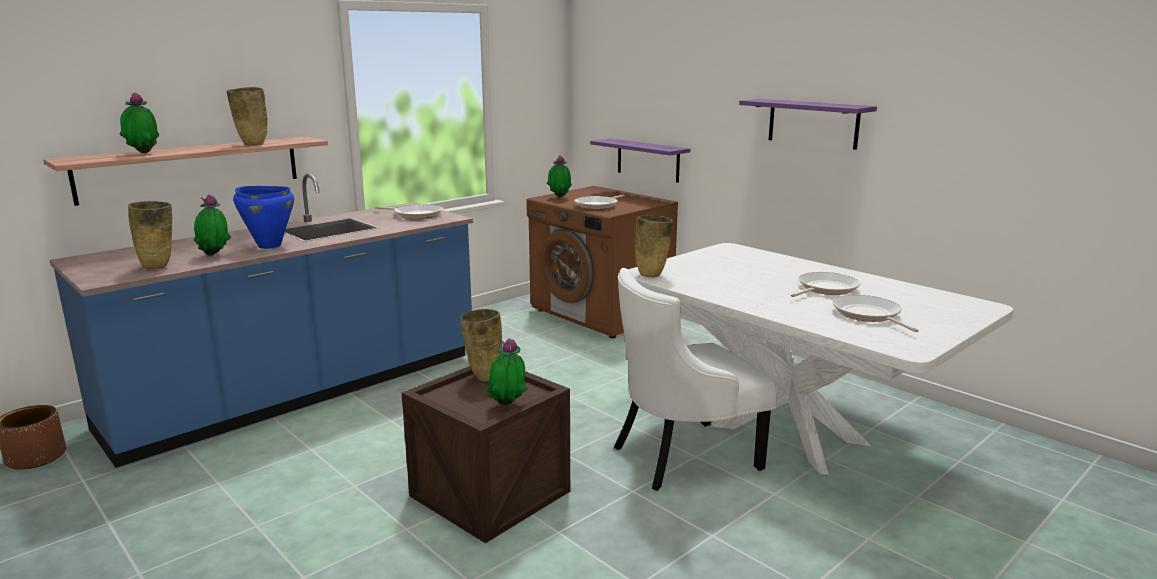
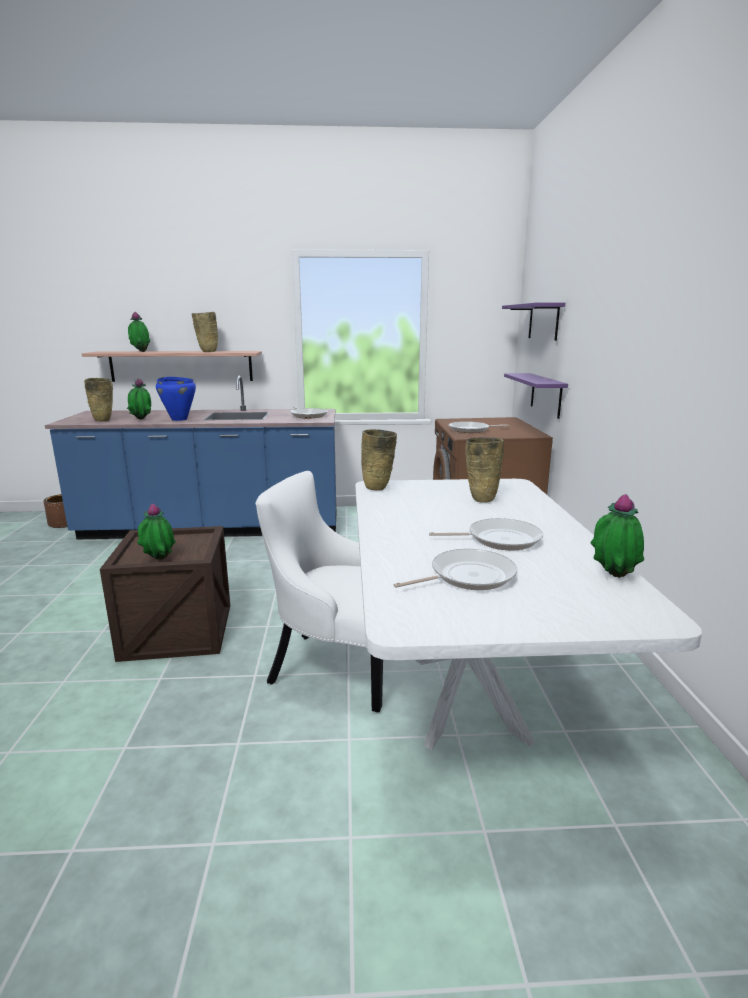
camera: 40 degrees right, 0 degrees up
beige vase [460,309,502,381] -> beige vase moved to [465,437,504,503]
potted plant [547,155,572,197] -> potted plant moved to [591,494,644,578]
purple shelf [739,99,877,150] -> purple shelf moved to [502,303,565,341]
frying pan [832,295,919,332] -> frying pan turned 45 degrees clockwise [393,549,517,590]

